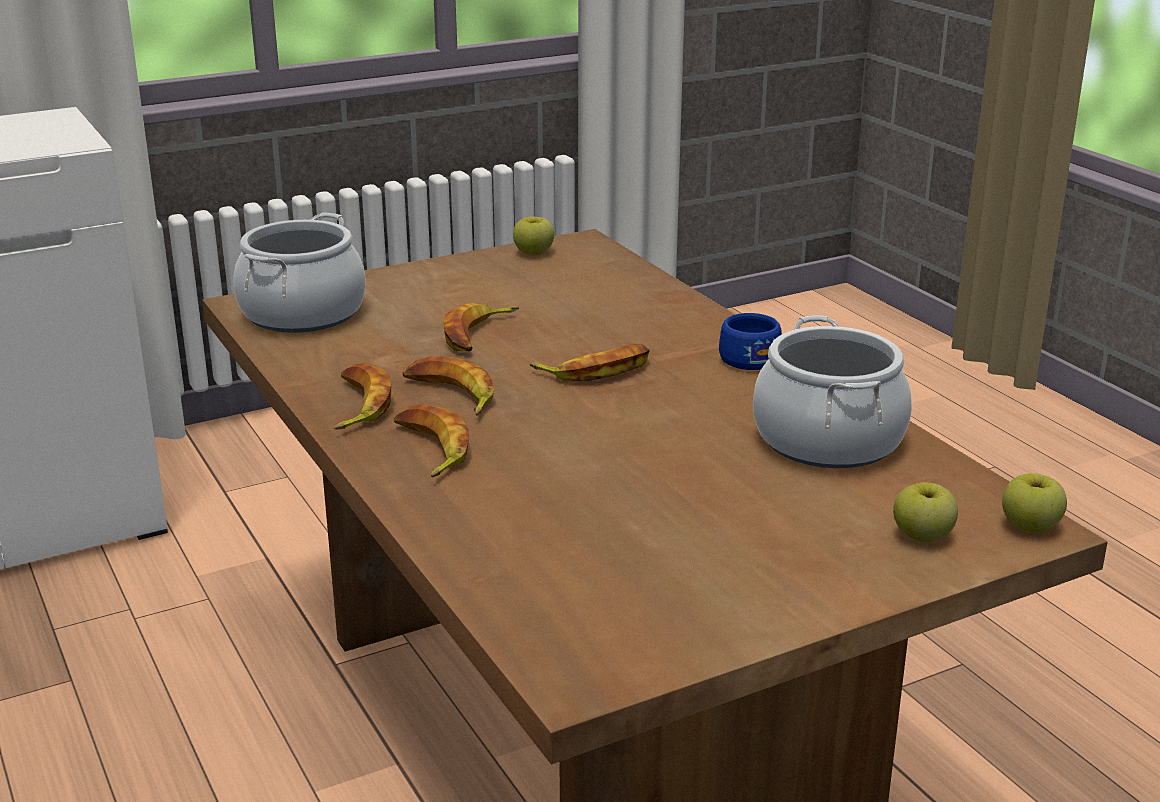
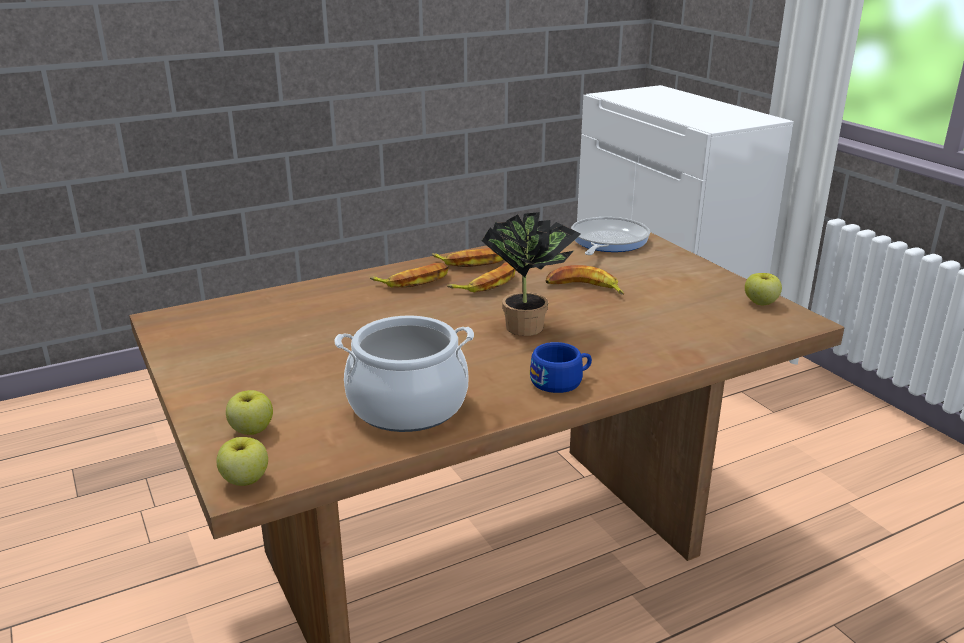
camera: 90 degrees right, 0 degrees up
cooking pot [233,213,366,333] -> frying pan [571,217,650,255]
banana [530,344,650,381] -> potted plant [482,212,581,336]

